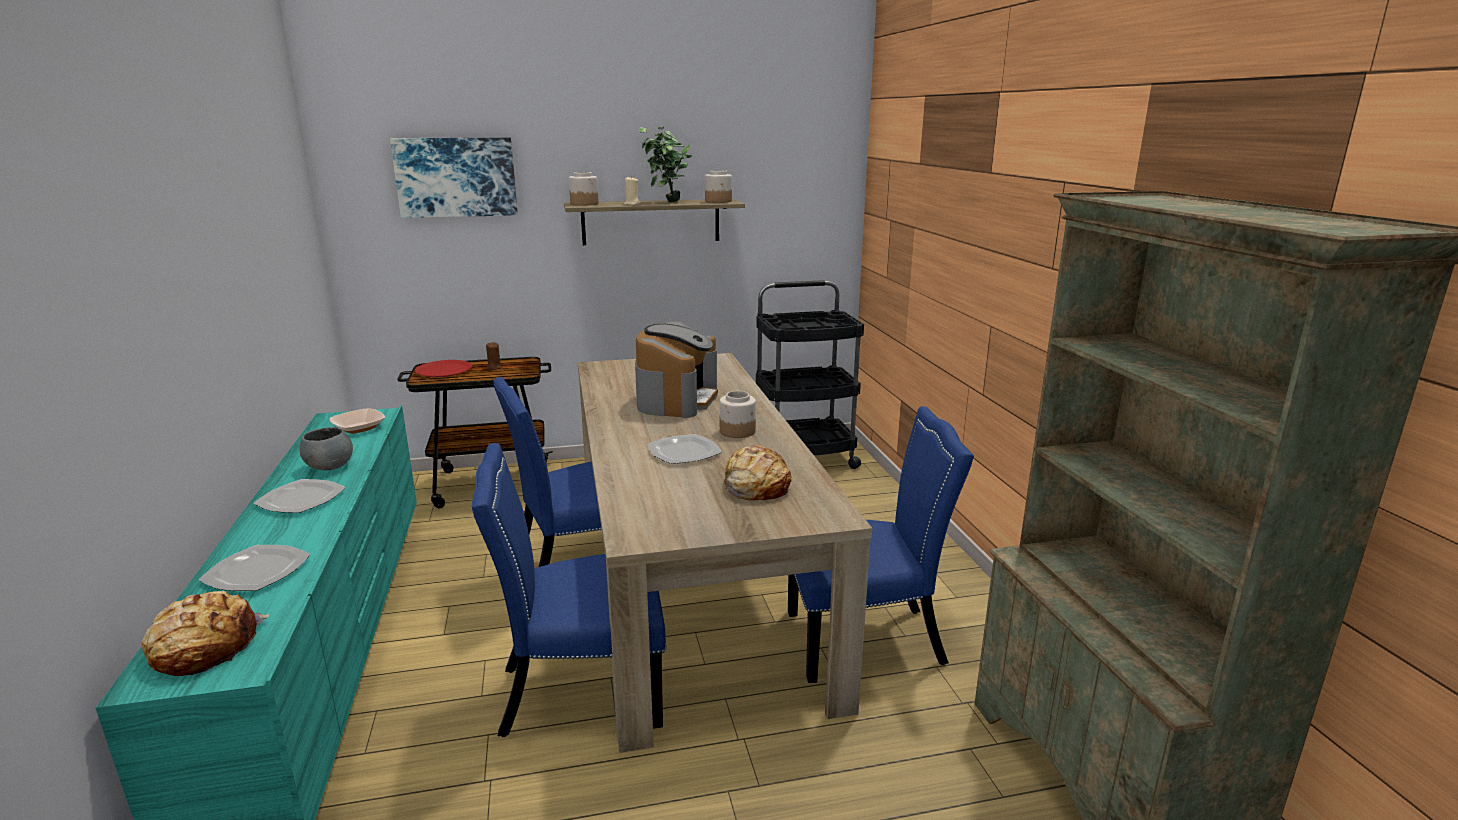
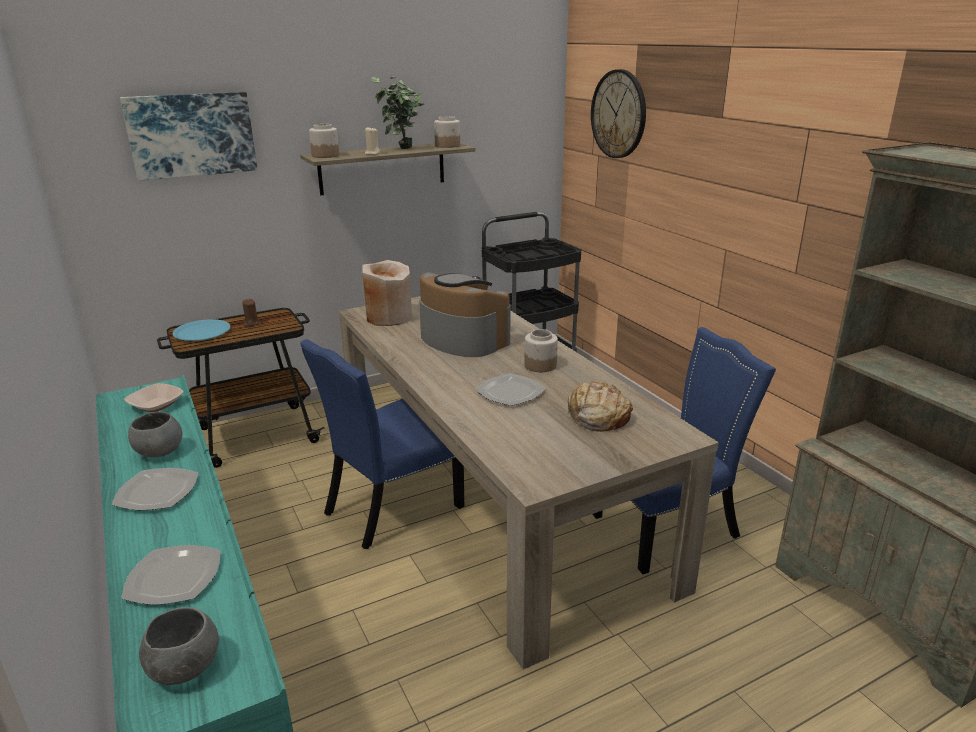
camera: 15 degrees left, 5 degrees up
bread [142,591,269,676] -> grey bowl [139,607,219,685]
red plate [415,360,472,377] -> blue plate [173,319,231,341]
blue chair [472,443,667,737] -> none
coffee machine [635,321,718,418] -> coffee machine turned 45 degrees counterclockwise [419,272,510,357]
none -> beige vase [362,260,412,326]
none -> wall clock [591,69,646,158]

